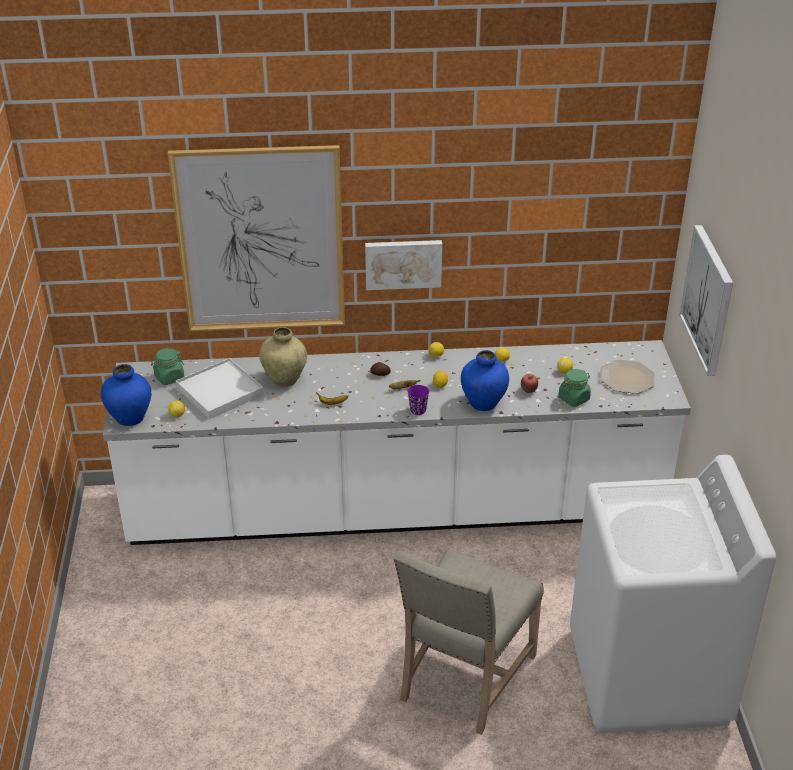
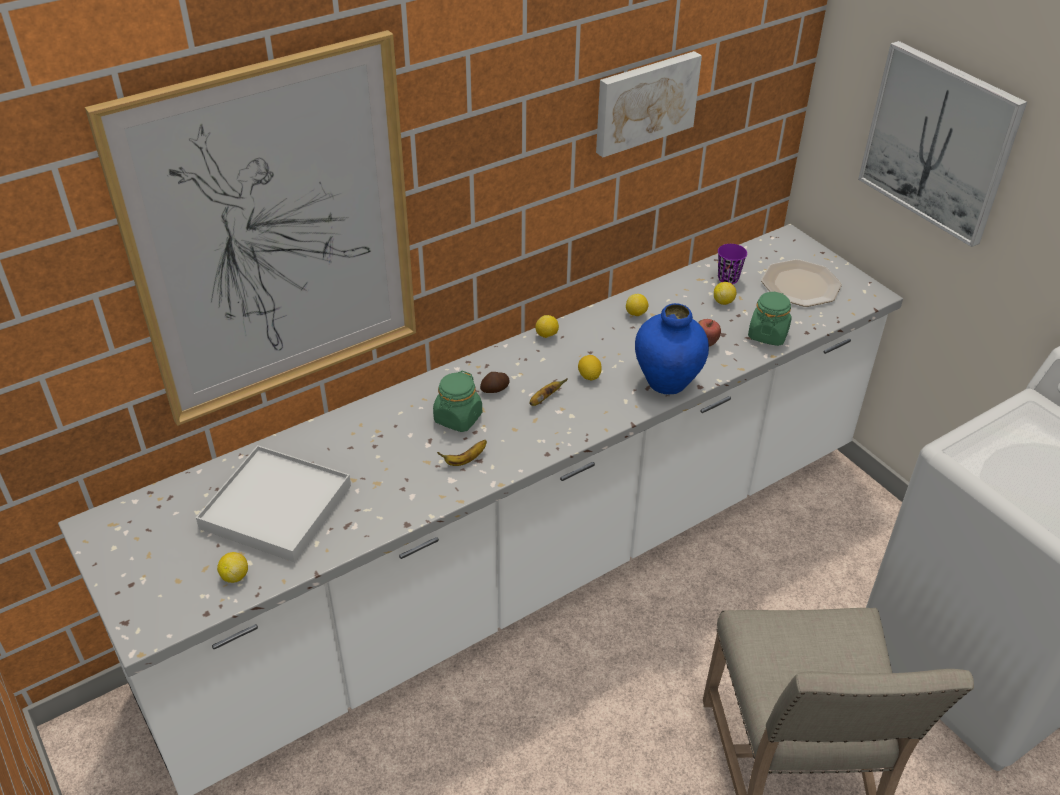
camera: 30 degrees left, 5 degrees up
blue vase [101,364,151,426] -> none
green jar [151,348,184,385] -> green jar moved to [433,371,482,432]
beige vase [259,327,307,387] -> none
picture [365,240,442,290] -> picture moved to [596,51,702,157]
purple cup [407,385,429,415] -> purple cup moved to [718,244,747,284]

